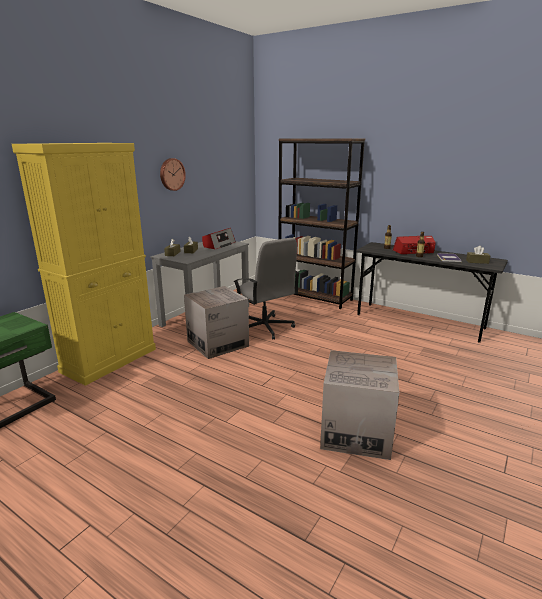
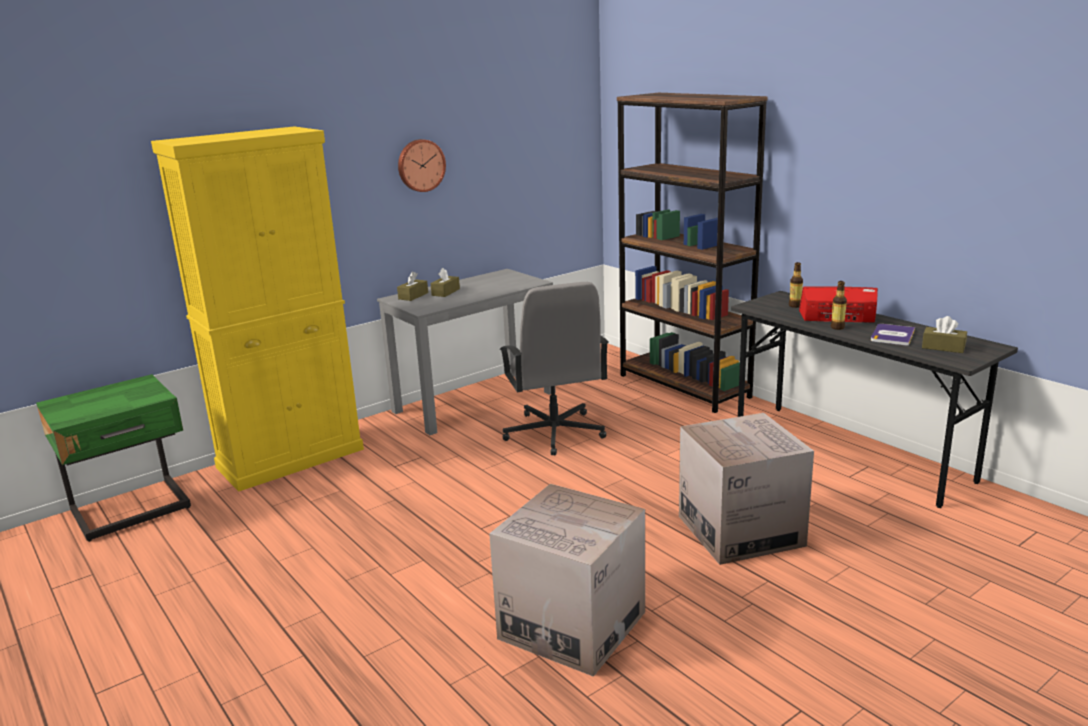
camera: 20 degrees right, 0 degrees up
cardboard box [184,286,249,359] -> cardboard box moved to [679,413,814,565]
radio [202,228,236,250] -> none

